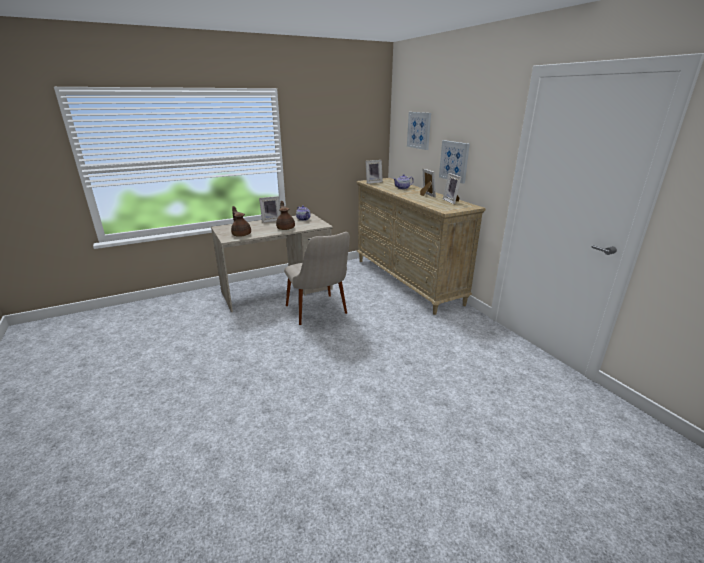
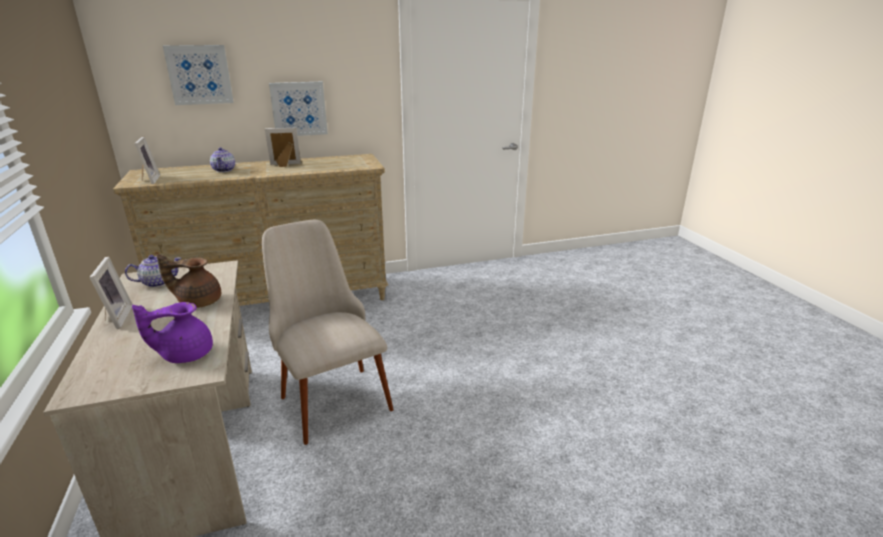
camera: 80 degrees left, 0 degrees up
brown teapot [231,206,251,237] -> purple teapot [132,302,213,363]
beige chair [284,232,350,325] -> beige chair turned 105 degrees counterclockwise [262,220,394,445]
picture frame [443,173,461,204] -> none

